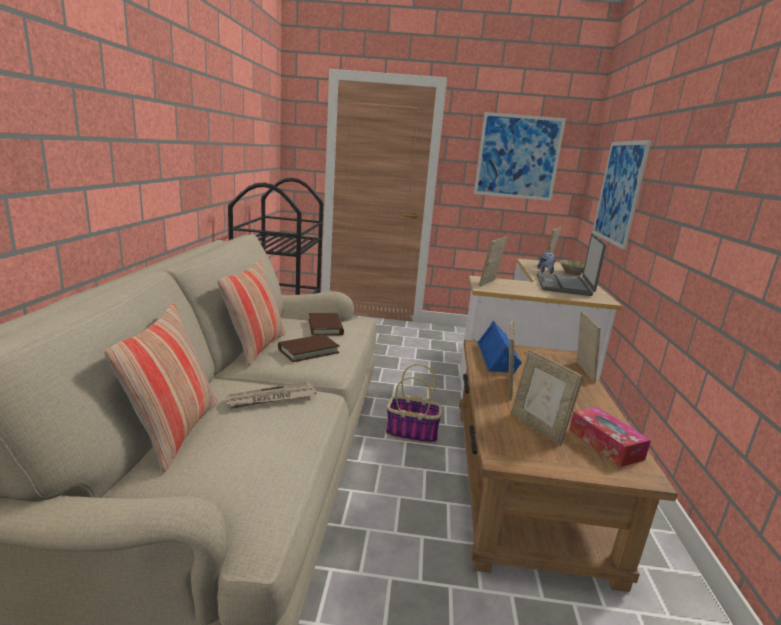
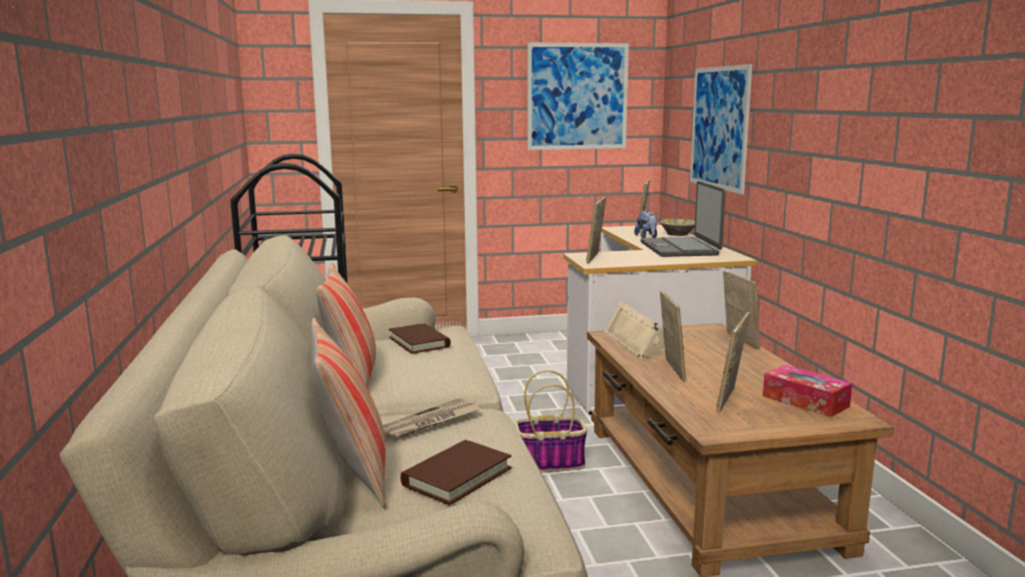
camera: 15 degrees left, 5 degrees down
brown book [278,334,340,362] -> brown book moved to [401,440,511,505]
blue speaker [477,321,522,373] -> beige speaker [605,301,666,358]
picture frame [511,350,583,446] -> picture frame turned 75 degrees clockwise [716,312,750,413]

